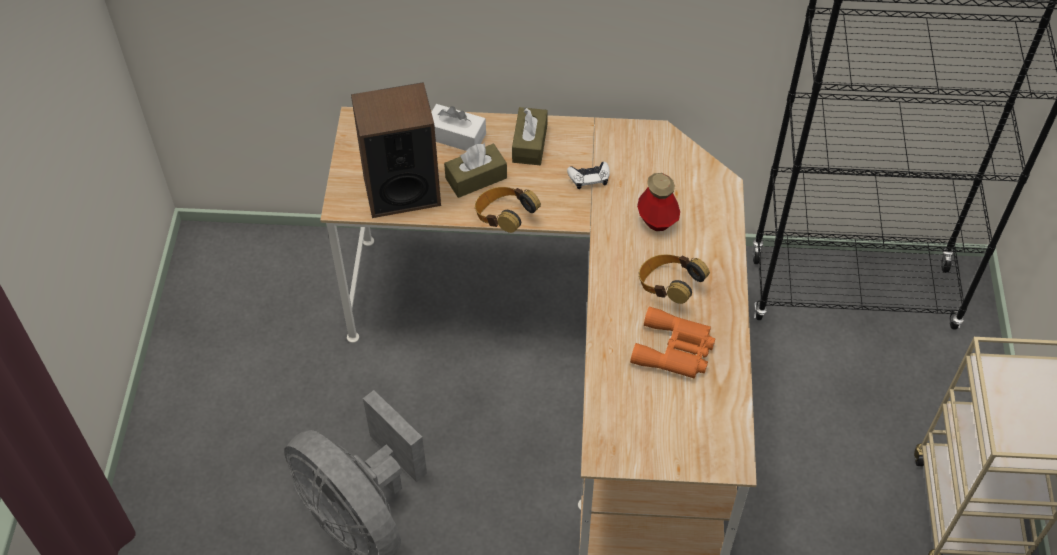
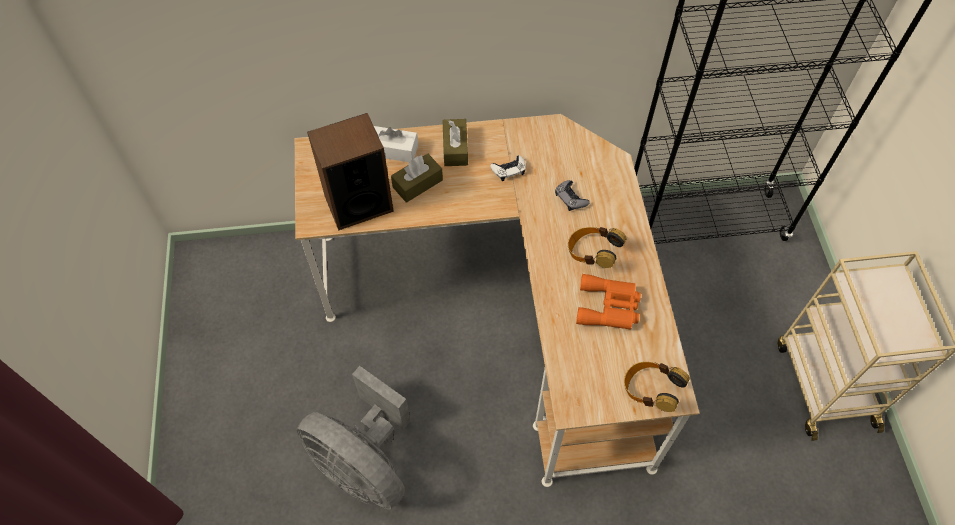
camera: 10 degrees left, 5 degrees up
headphones [475,187,541,233] -> headphones moved to [624,362,690,412]
bottle [637,173,680,231] -> grey game controller [555,180,590,211]

